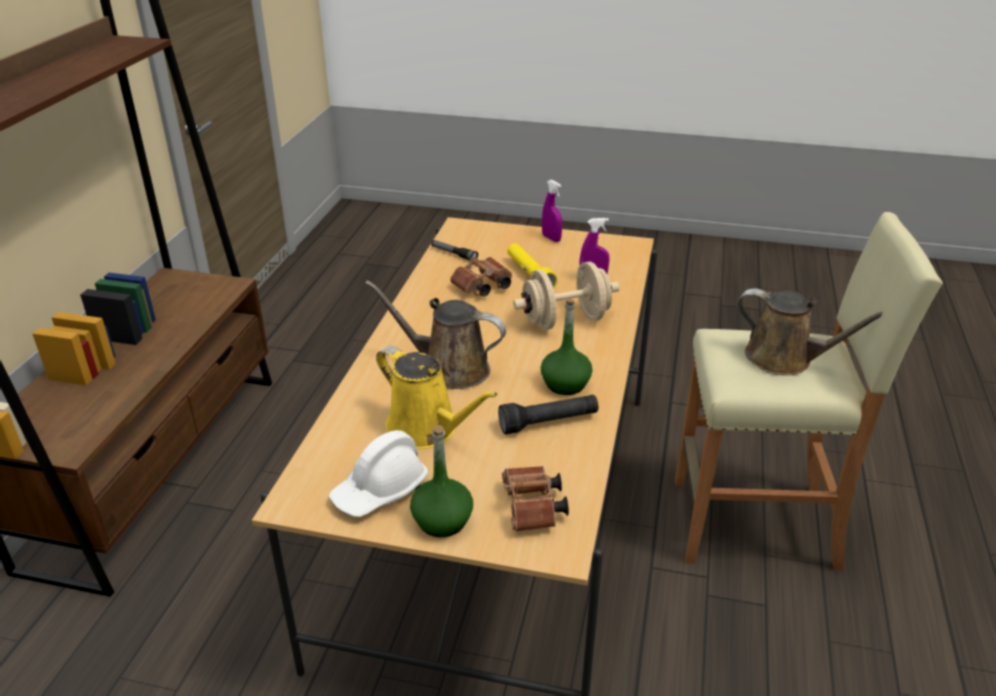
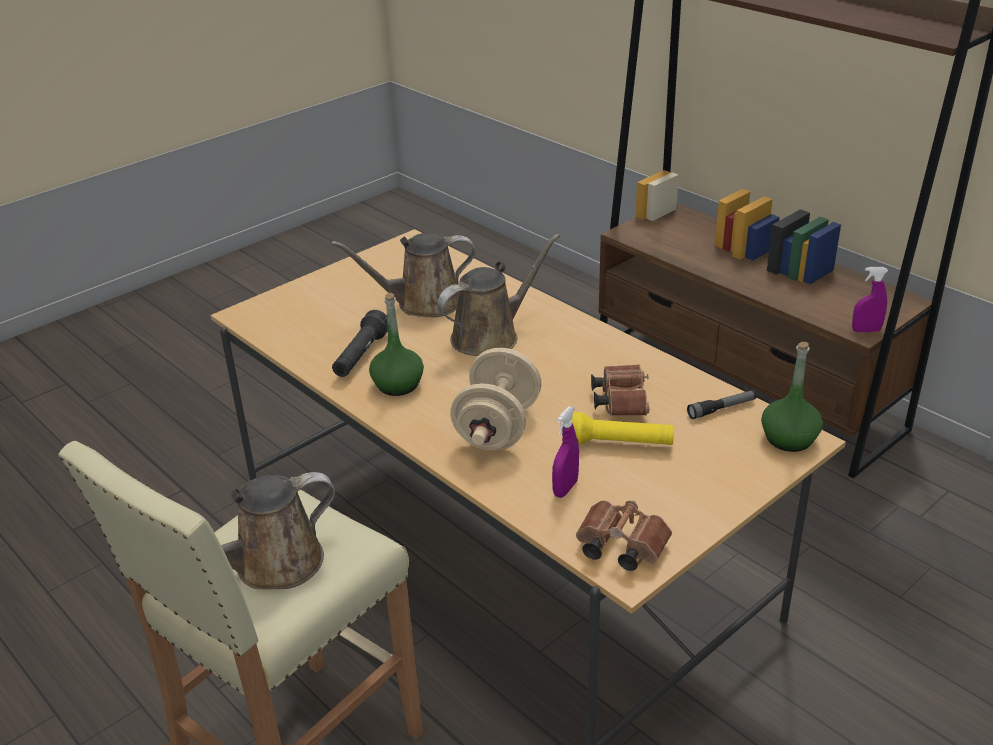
camera: 125 degrees right, 0 degrees up
white hard hat [329,430,428,517] -> none
yellow watering can [376,346,498,449] -> brown watering can [331,233,476,318]
green bottle [410,425,473,537] -> green bottle moved to [761,342,823,452]
brown binoculars [502,466,569,532] -> brown binoculars moved to [576,500,672,571]
purple spray bottle [542,180,562,242] -> purple spray bottle moved to [852,267,888,332]

